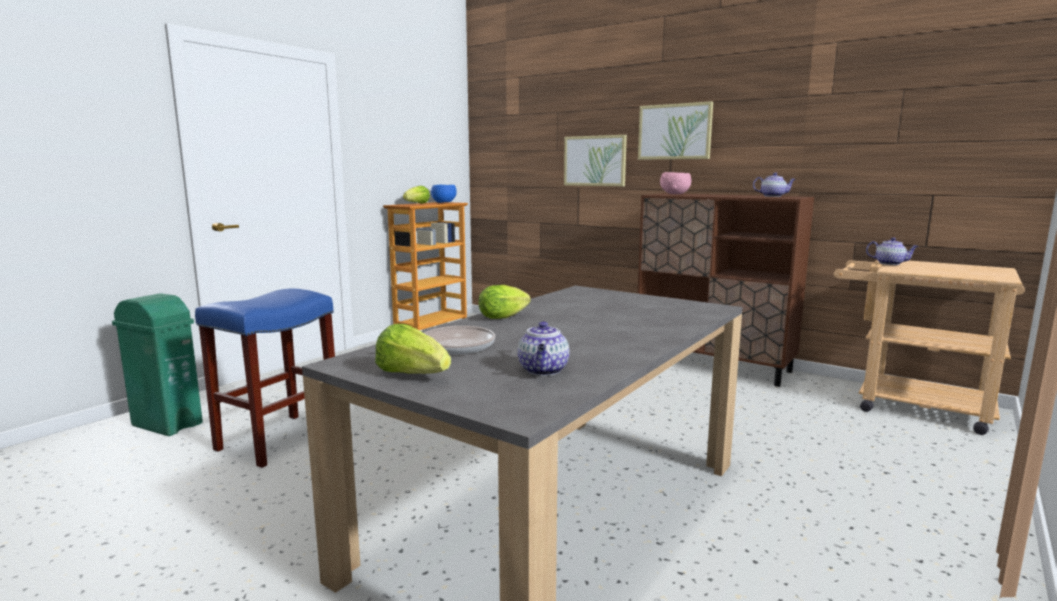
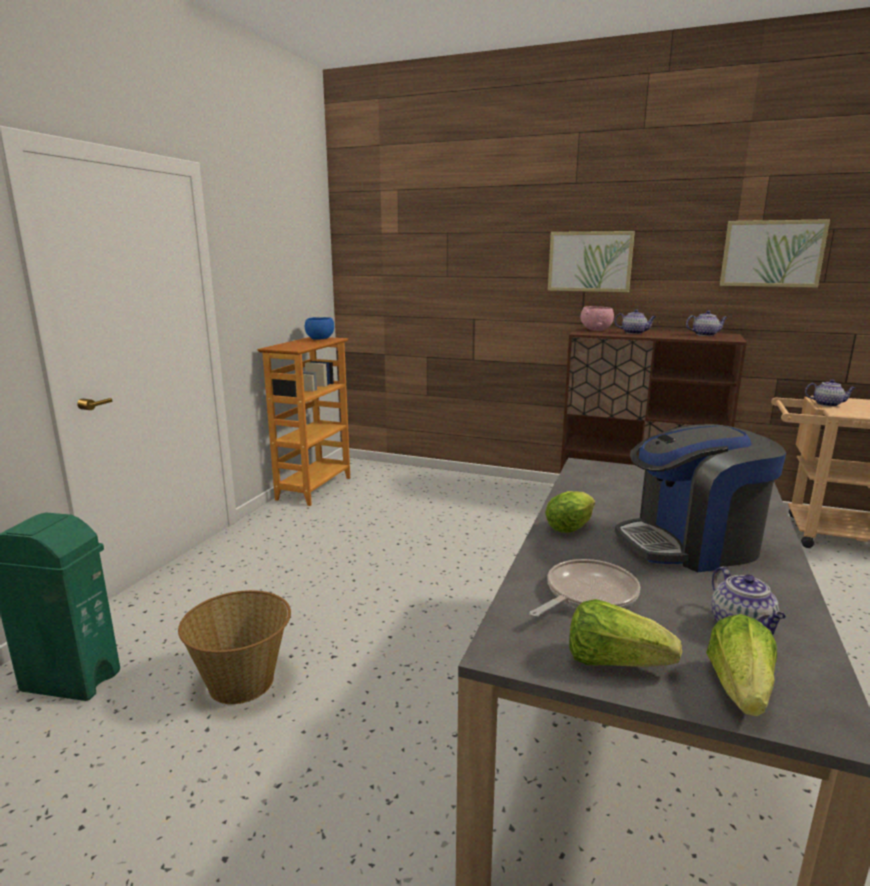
camera: 15 degrees left, 5 degrees up
blue stool [195,289,335,468] -> basket [178,590,291,704]
lettuce [403,186,430,204] -> lettuce moved to [706,614,777,716]
picture [564,135,627,186] -> picture moved to [720,219,830,288]
none -> teapot [615,309,656,334]
none -> coffee machine [615,424,786,572]

